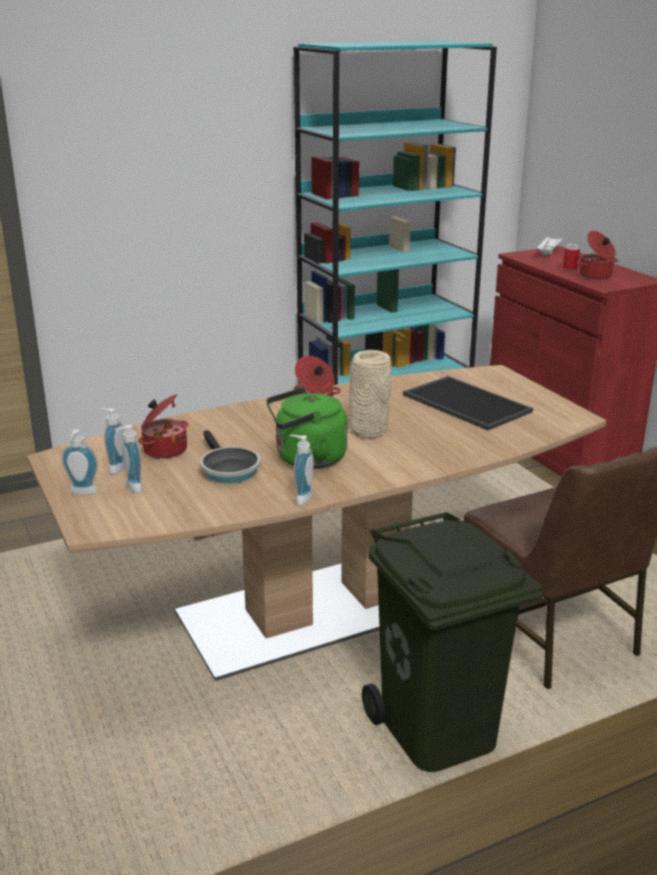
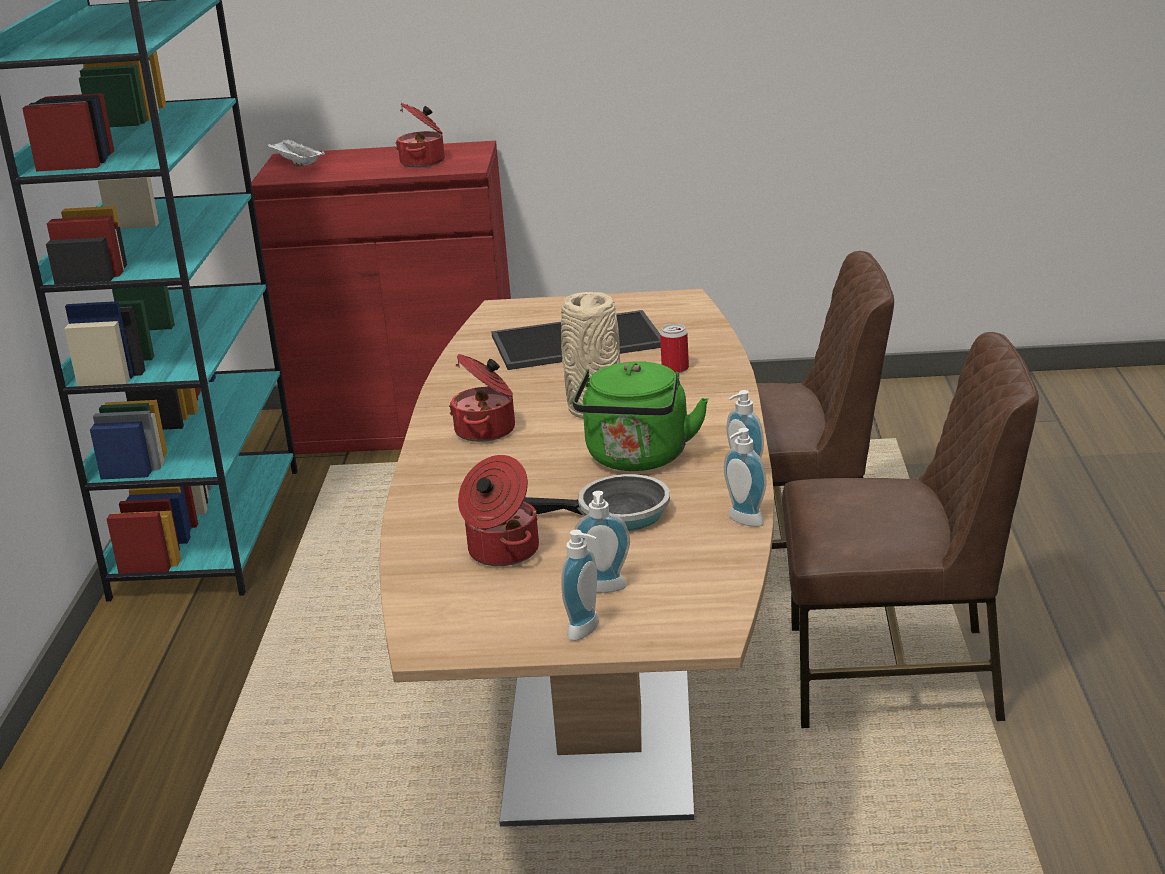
camera: 60 degrees left, 0 degrees up
soap dispenser [99,408,125,474] -> soap dispenser moved to [724,428,766,527]
green trash can [362,512,543,772] -> brown chair [782,332,1039,728]
can [563,244,580,271] -> can moved to [660,324,689,374]

